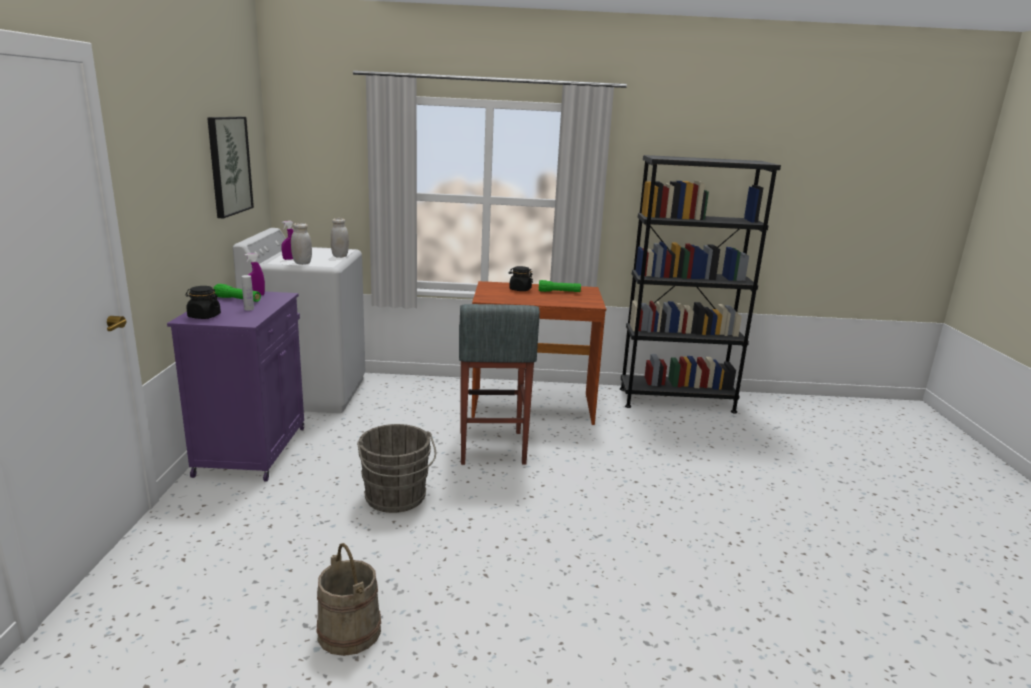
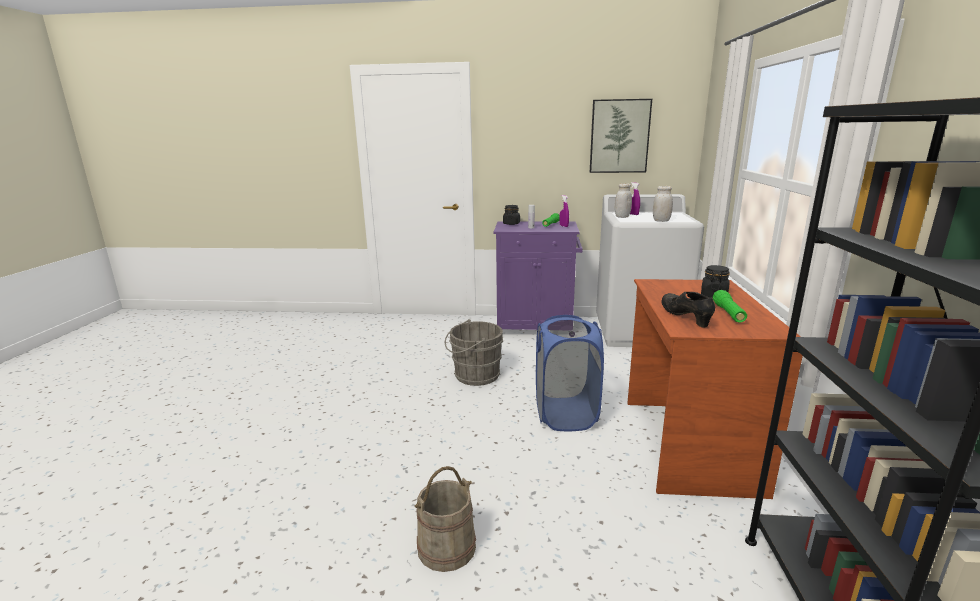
camera: 95 degrees right, 0 degrees up
beige bucket [317,543,381,656] -> beige bucket moved to [414,466,476,572]
grey stool [459,304,540,465] -> blue laundry basket [536,315,604,431]
none -> black shoe [661,292,715,328]

